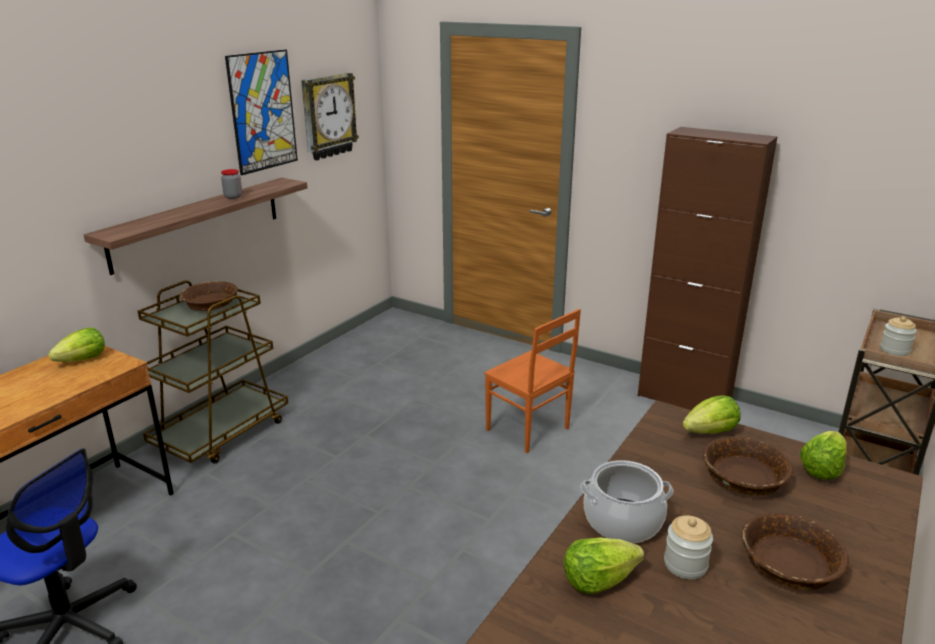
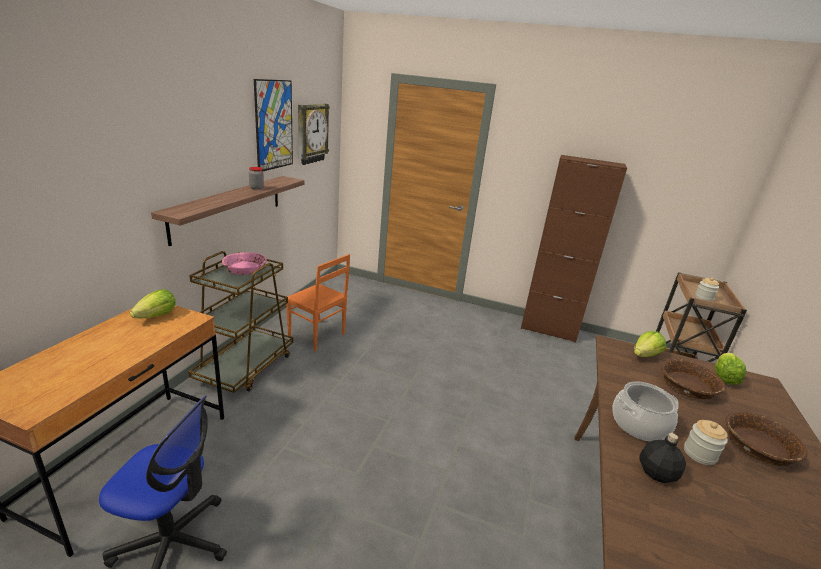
camera: 15 degrees left, 0 degrees up
brown bowl [180,281,238,311] -> pink bowl [222,252,267,275]
orange chair [484,309,581,453] -> orange chair moved to [286,254,350,351]
lettuce [564,537,644,594] -> black bottle [639,433,686,483]

